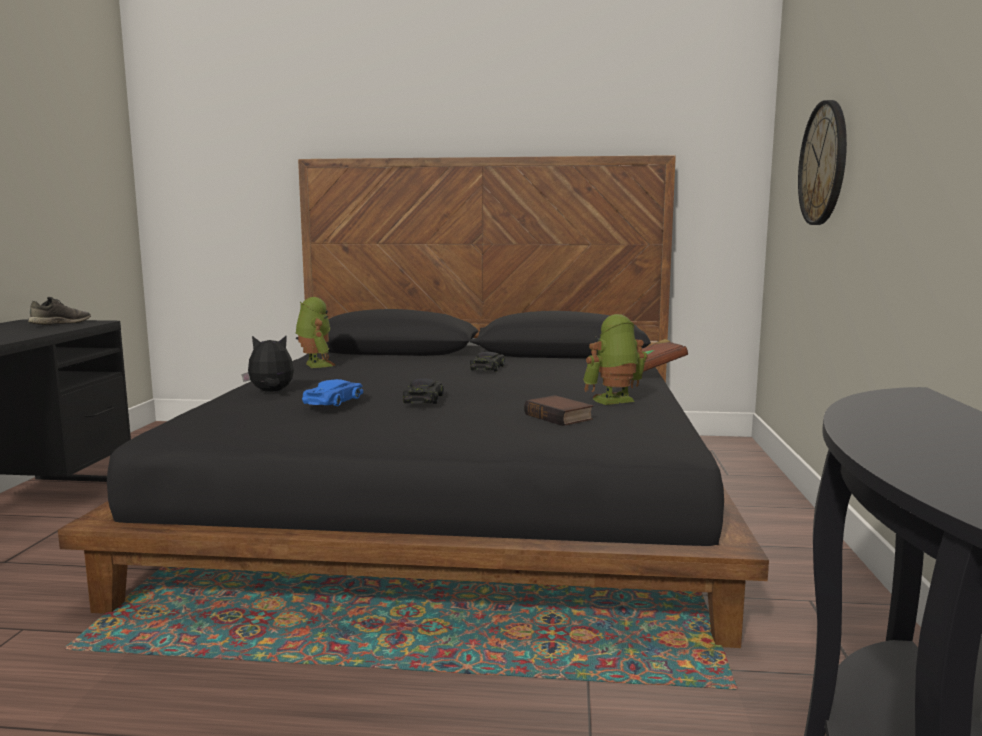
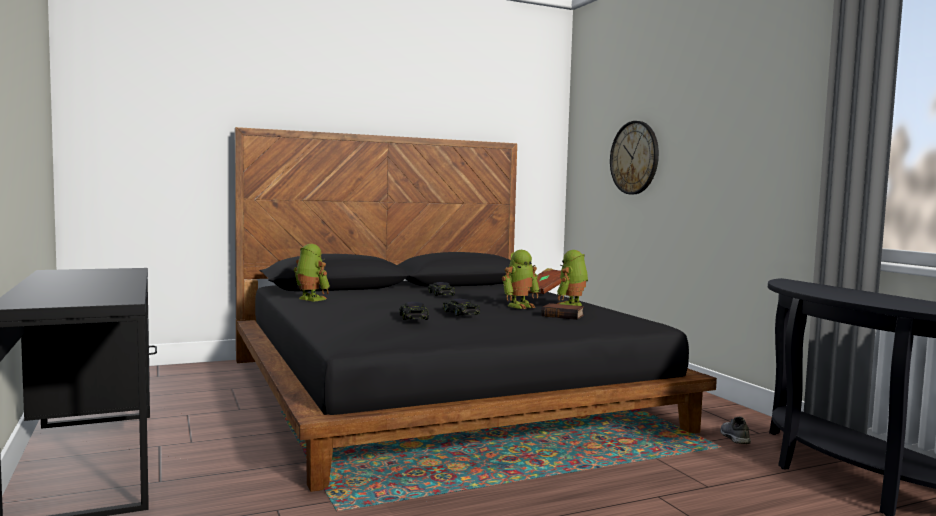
camera: 30 degrees left, 5 degrees down
grey shoe [28,297,91,325] -> grey shoe moved to [720,417,751,444]
plush toy [242,336,294,392] -> none
blue toy car [302,379,363,406] -> black toy car [400,302,429,320]
none -> toy robot [502,250,539,309]

